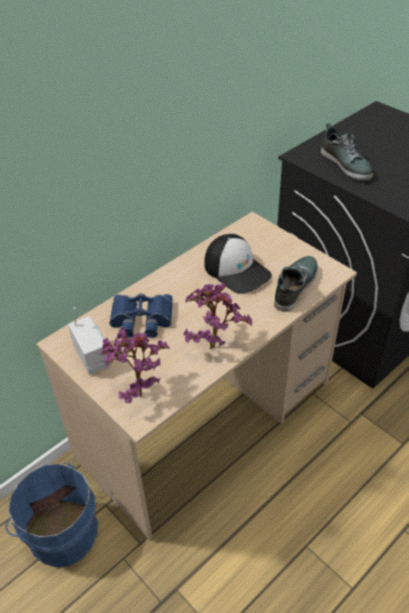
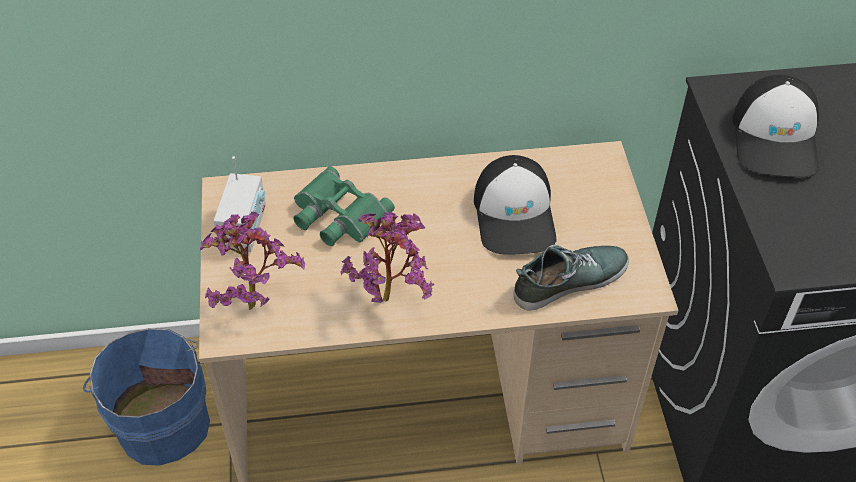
camera: 35 degrees right, 5 degrees up
blue binoculars [109,294,173,338] -> green binoculars [294,166,395,246]
shoe [321,123,373,181] -> cap [732,75,819,177]

